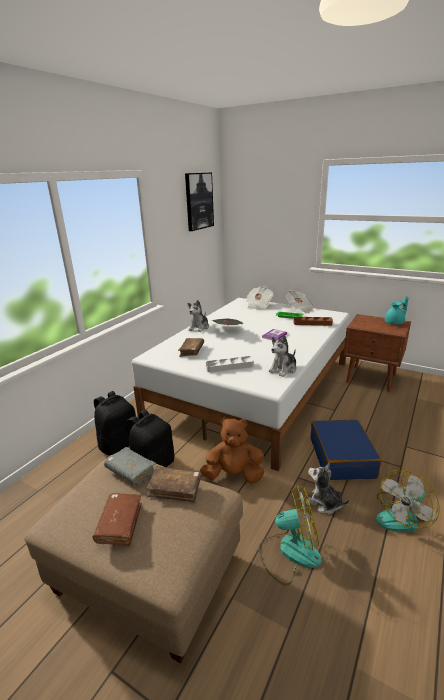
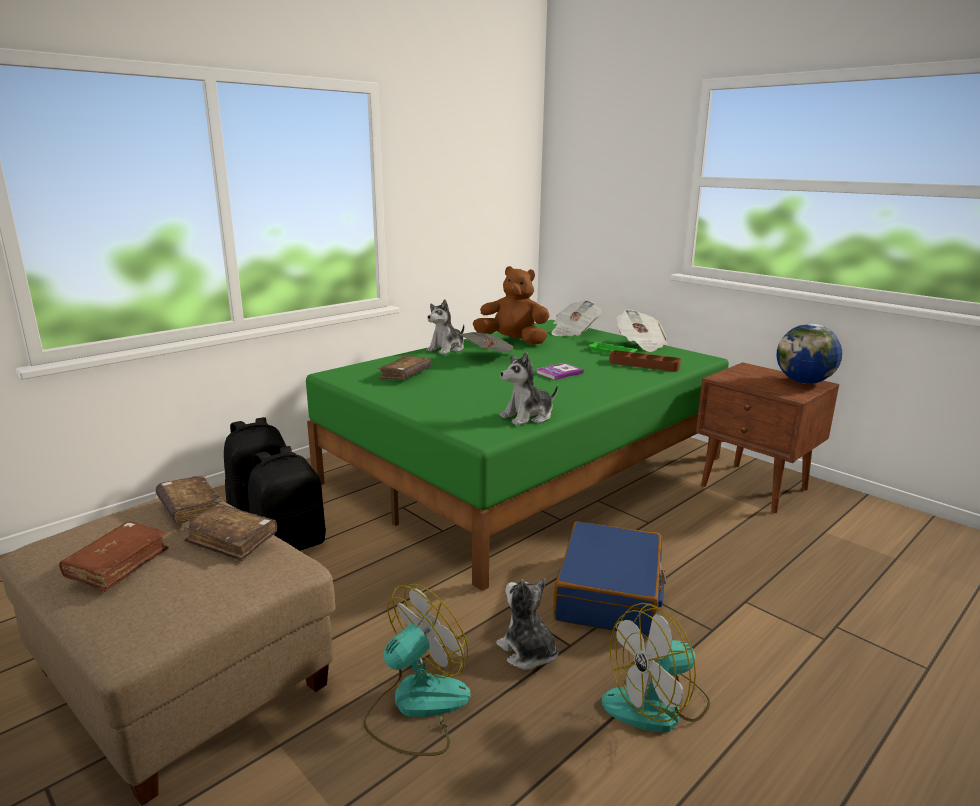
camera: 15 degrees right, 5 degrees down
grey book [104,447,156,485] -> brown book [156,475,224,524]
white bed [132,298,350,471] -> green bed [306,320,729,591]
picture [185,172,214,231] -> none
brown plush toy [200,417,264,484] -> brown plush toy moved to [473,266,550,345]
grey tray [206,356,254,373] -> none
fan [259,486,322,585] -> fan turned 60 degrees counterclockwise [364,584,471,756]
turquoise teapot [385,296,409,325] -> globe [777,324,842,384]

